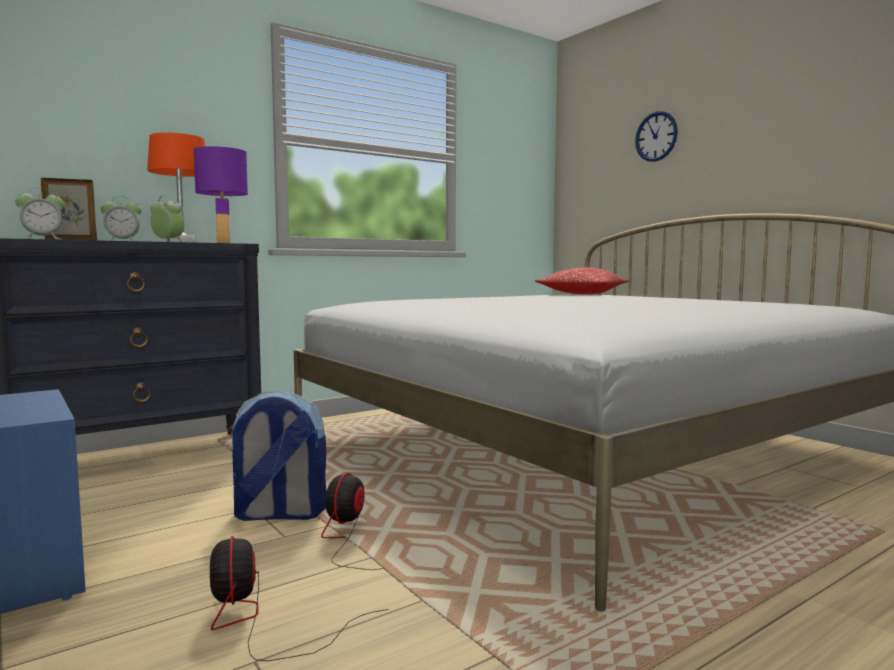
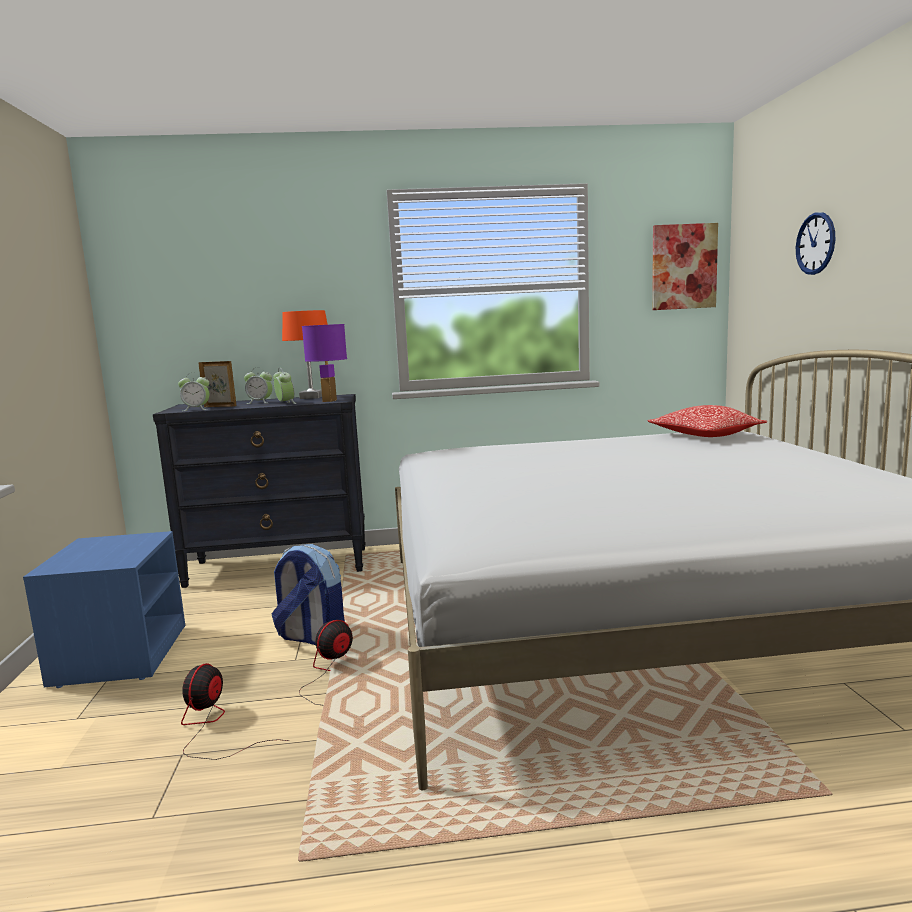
camera: 30 degrees right, 5 degrees up
none -> picture [652,223,718,310]

